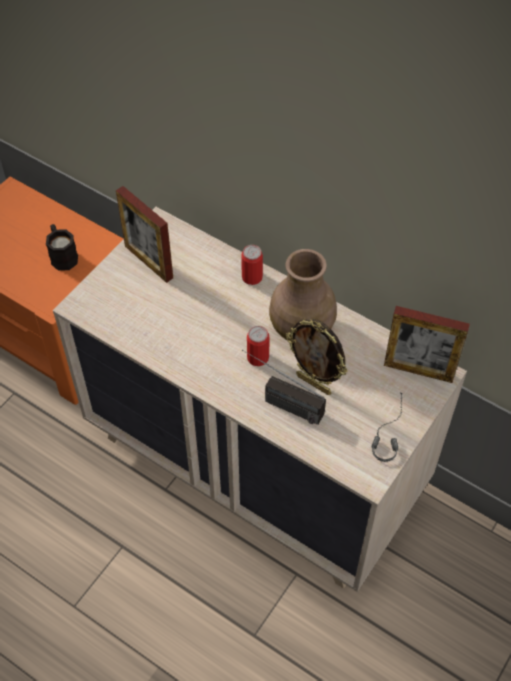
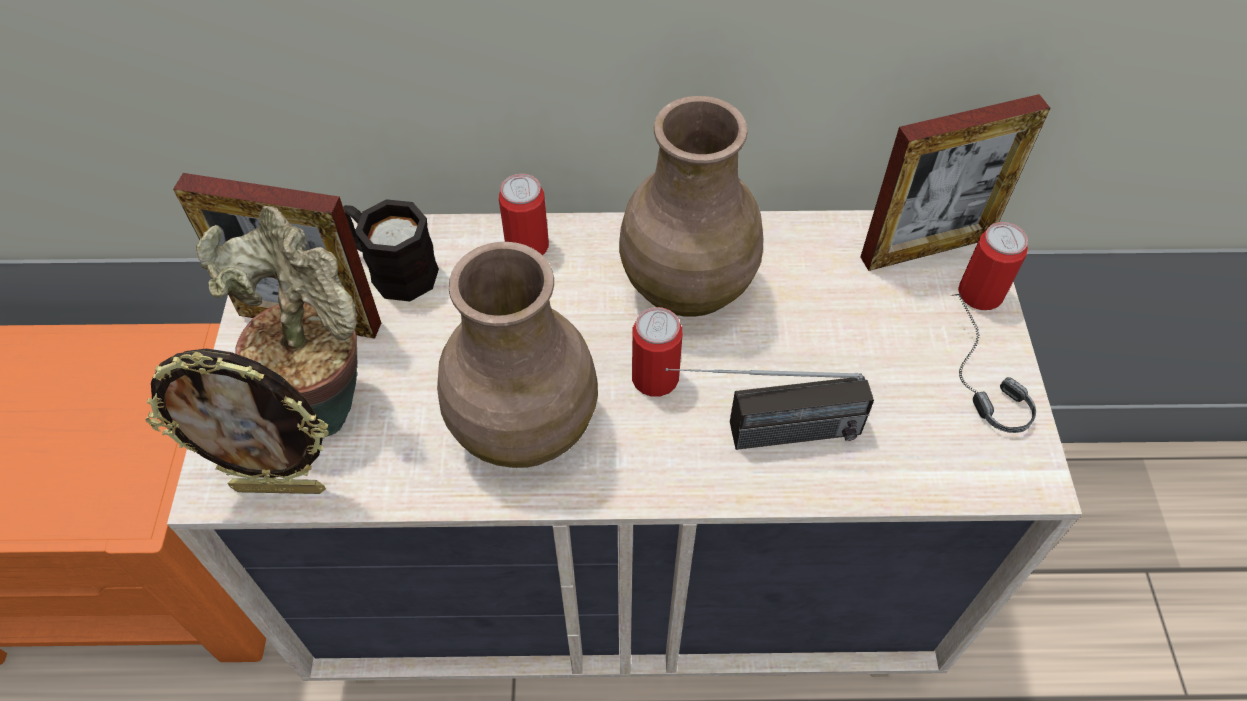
camera: 35 degrees left, 0 degrees up
black mug [46,224,78,271] -> black mug moved to [343,199,439,301]
picture frame [286,319,347,395] -> picture frame moved to [146,349,329,494]
none -> potted plant [196,206,357,437]
none -> brown vase [437,242,598,468]
none -> can [958,222,1028,310]

